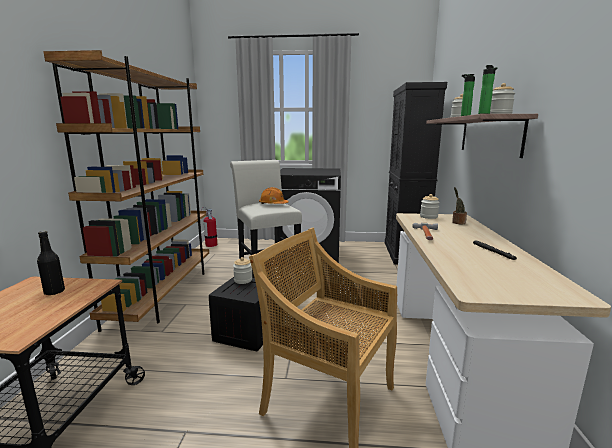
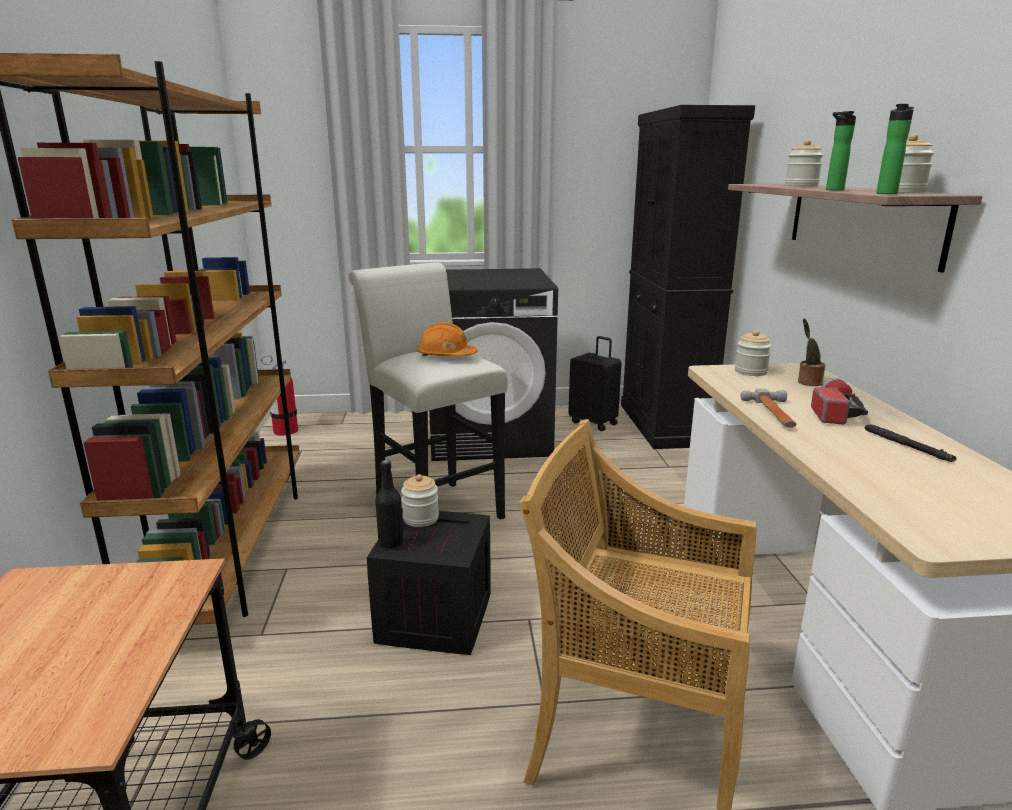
camera: 10 degrees left, 5 degrees up
black bottle [37,231,65,295] -> black bottle moved to [375,460,403,549]
none -> black suitcase [568,336,622,431]
none -> flashlight [811,378,868,424]

